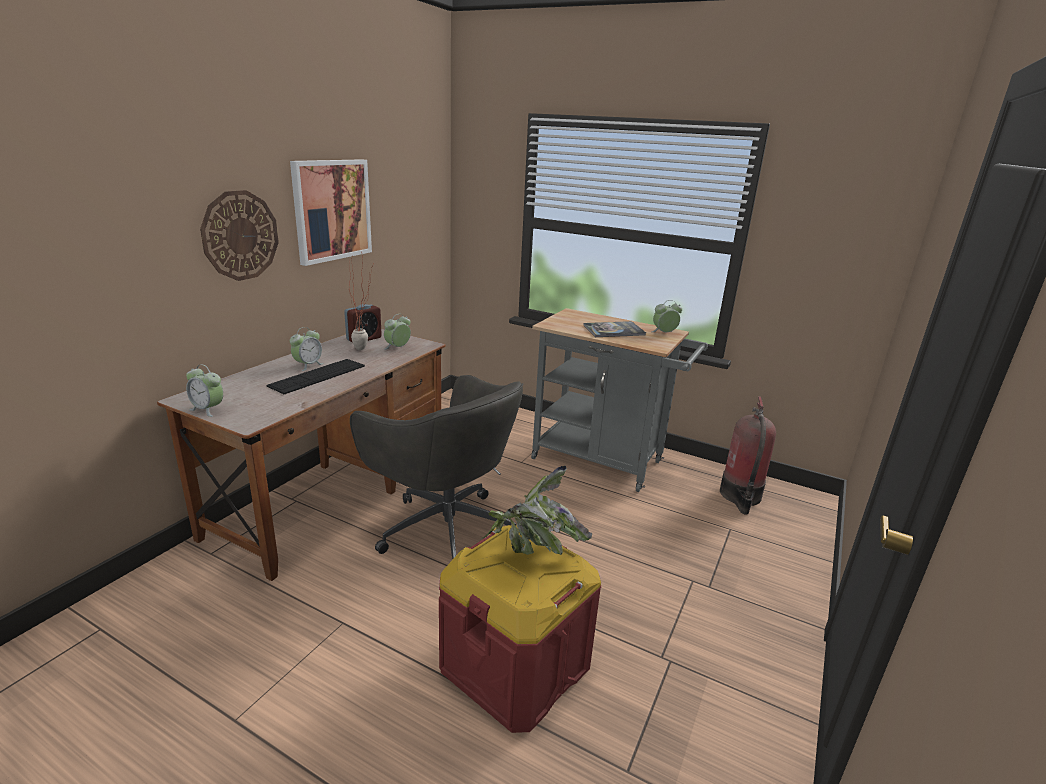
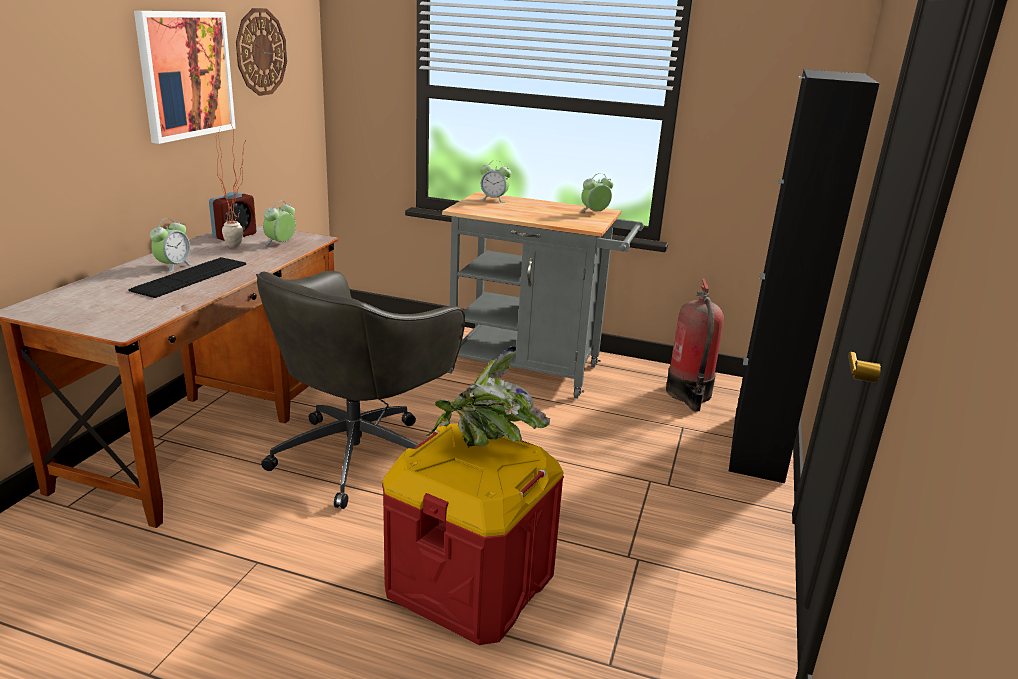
camera: 10 degrees left, 0 degrees up
alarm clock [186,364,223,417] -> alarm clock moved to [480,160,511,203]
wall clock [200,190,279,281] -> wall clock moved to [236,8,287,96]
grey office chair [350,375,524,560] -> grey office chair turned 90 degrees clockwise [256,271,465,509]
book [583,321,646,337] -> none
none -> black cabinet [729,69,880,483]

